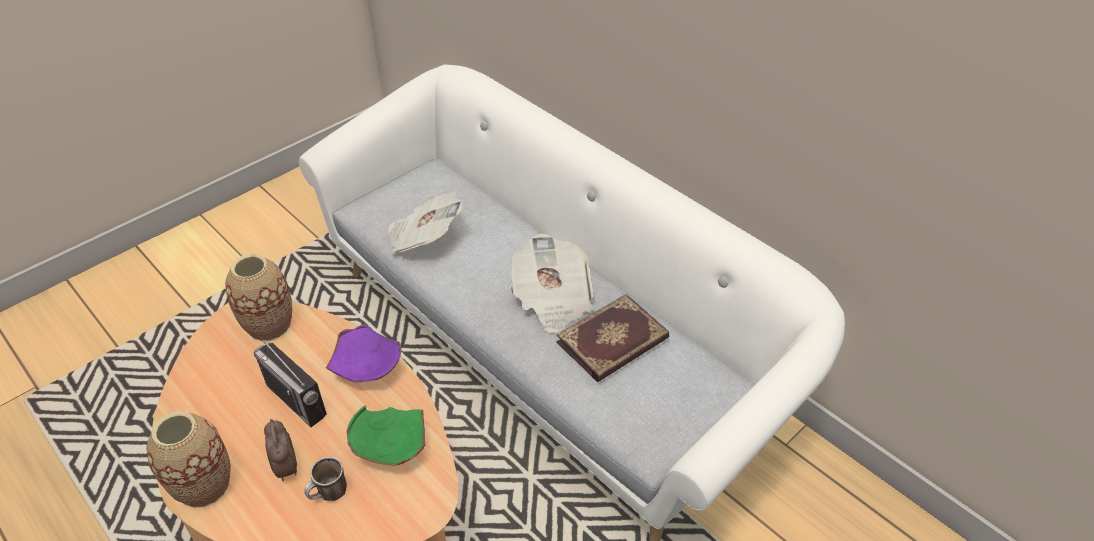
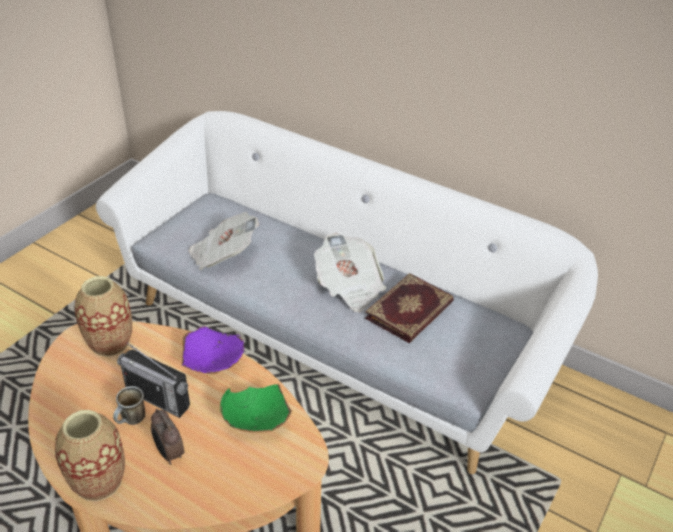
camera: 15 degrees left, 5 degrees down
mug [304,457,347,501] -> mug moved to [113,386,145,425]

